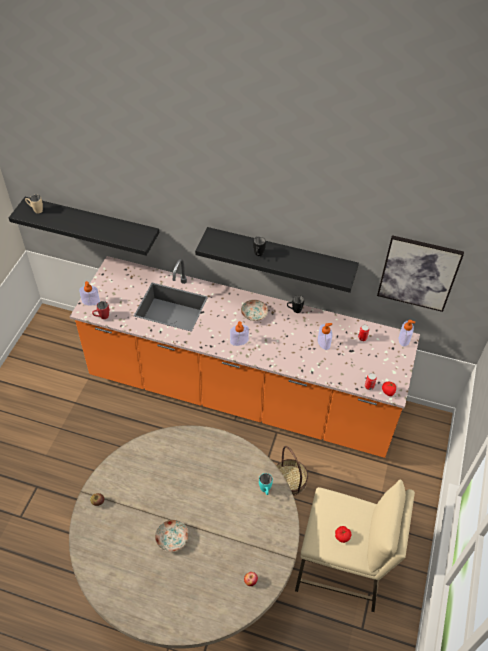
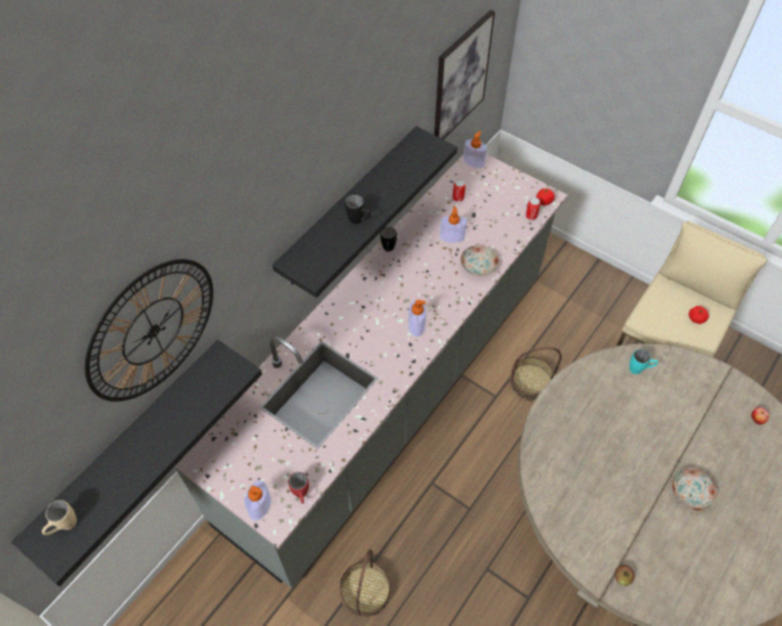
camera: 70 degrees left, 5 degrees up
orange counter [70,256,420,458] -> grey counter [174,154,568,589]
plate [241,300,268,321] -> plate moved to [460,245,499,276]
none -> wall clock [85,259,213,402]
none -> basket [340,549,391,618]

